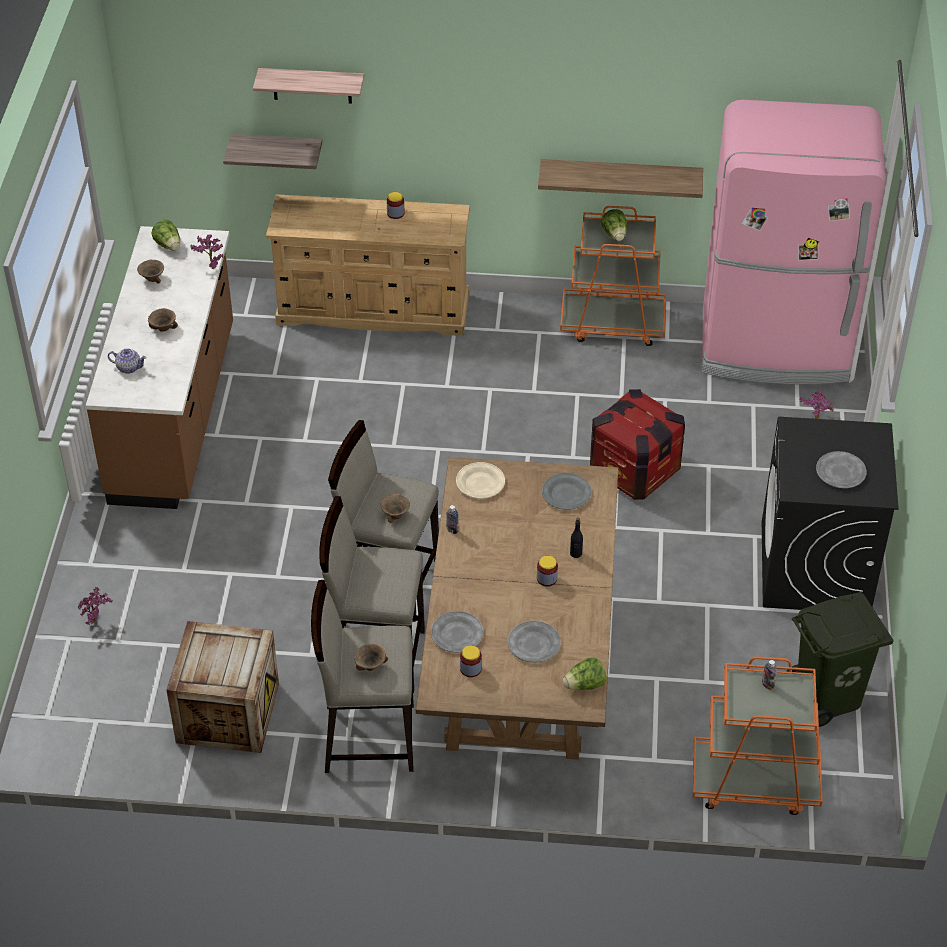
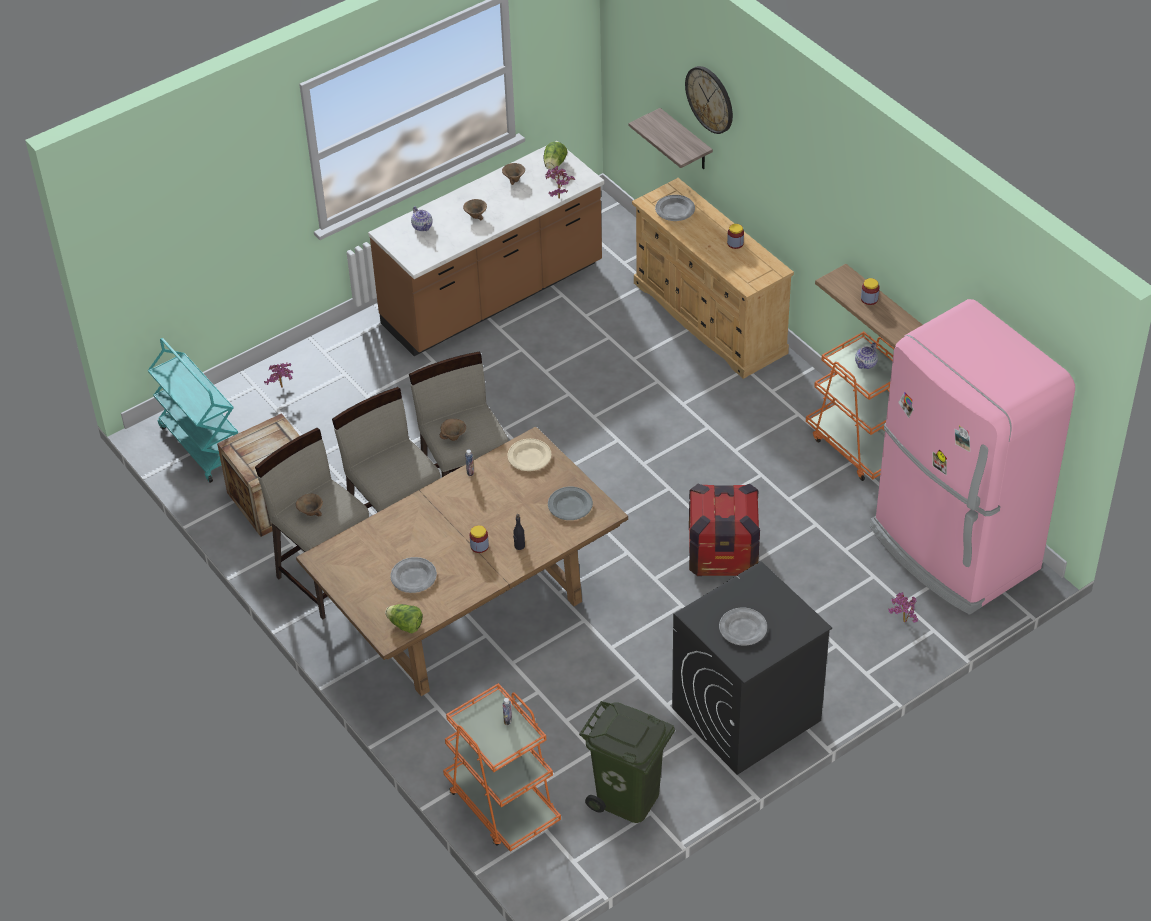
camera: 50 degrees right, 0 degrees up
shelf [253,68,364,104] -> wall clock [685,66,733,134]
grey plate [431,611,483,653] -> grey plate moved to [655,195,695,221]
jar [460,645,482,677] -> jar moved to [861,278,879,305]
lettuce [601,209,627,241] -> teapot [855,342,878,369]
none -> turquoise cart [148,338,238,483]

